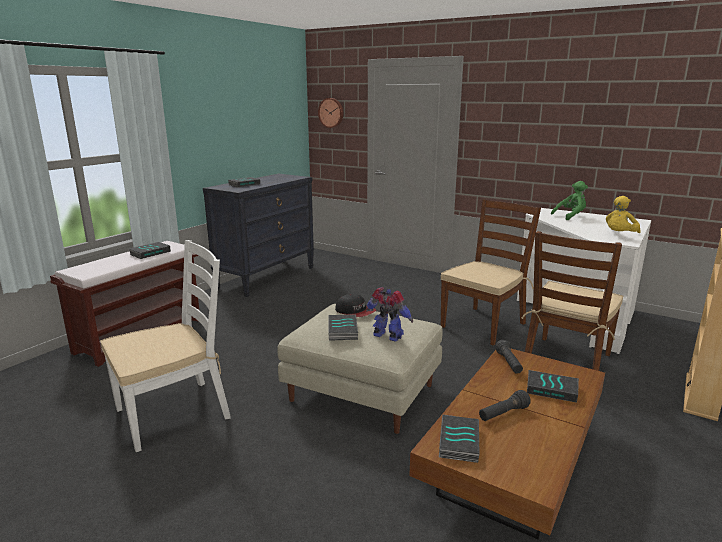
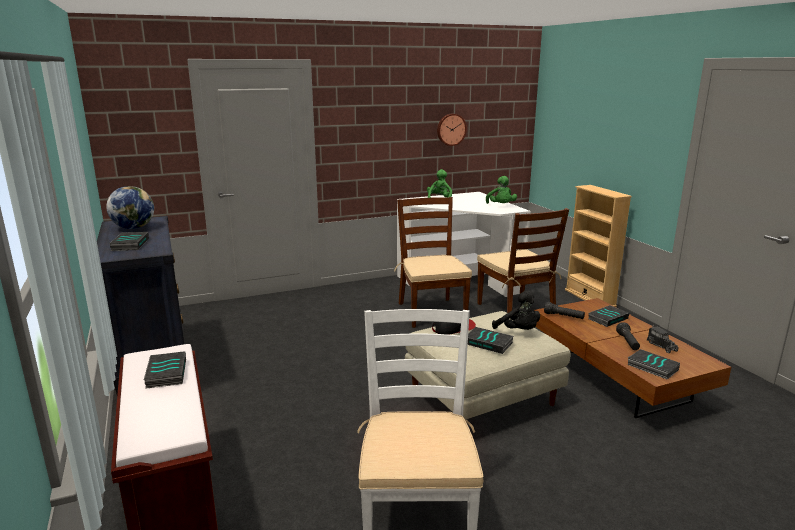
camera: 55 degrees left, 0 degrees up
wall clock [318,98,343,128] -> wall clock moved to [437,114,467,146]
toy robot [366,287,413,342] -> black plush toy [492,290,540,330]
yellow plush toy [606,196,640,233] -> green plush toy [486,176,517,204]
none -> globe [106,186,154,229]
none -> toy truck [647,325,679,353]

